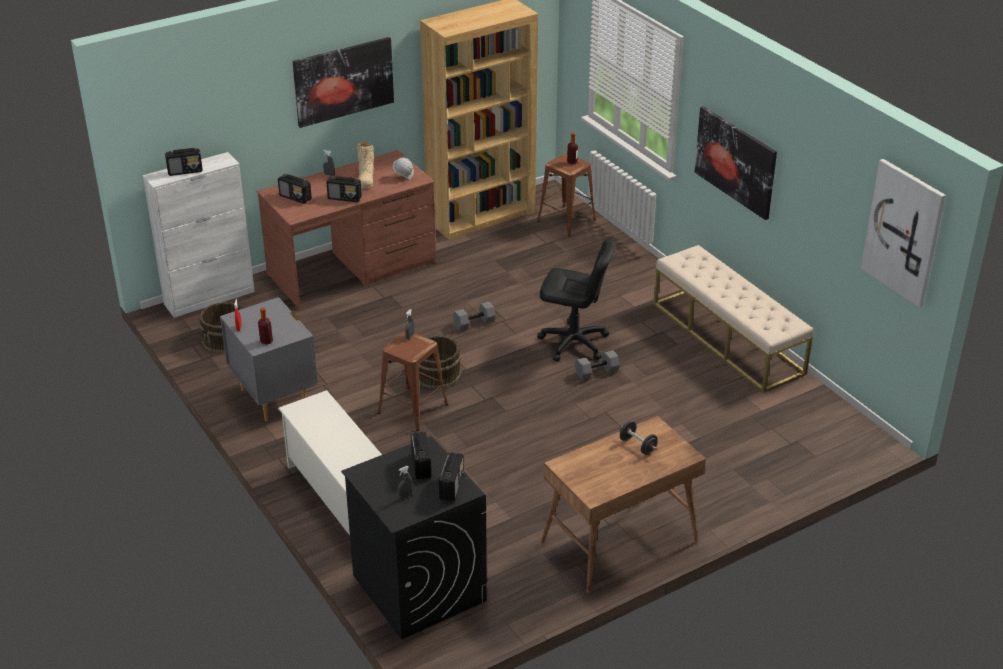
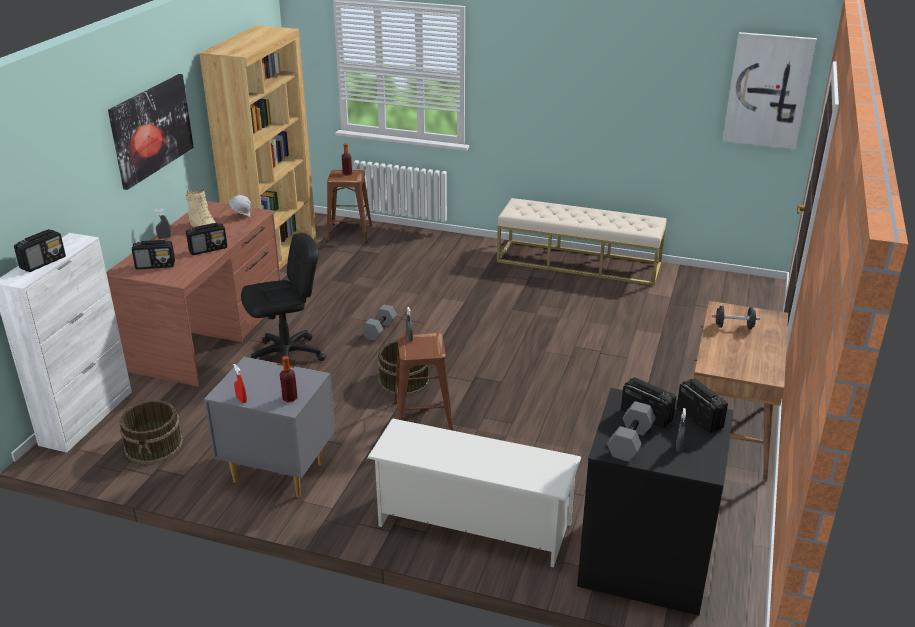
camera: 40 degrees left, 5 degrees down
black office chair [537,239,616,361] -> black office chair moved to [241,233,326,361]
grey dumbbell [575,350,620,380] -> grey dumbbell moved to [607,401,656,462]
picture [695,106,777,220] -> none

